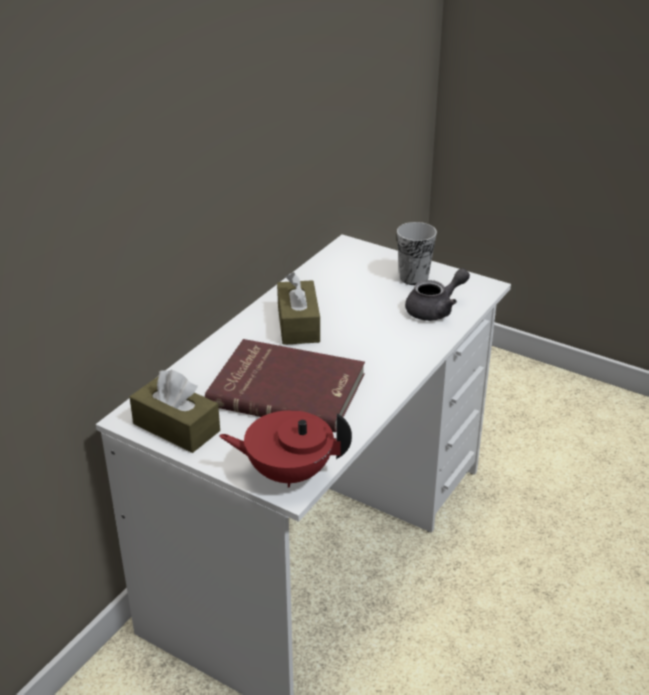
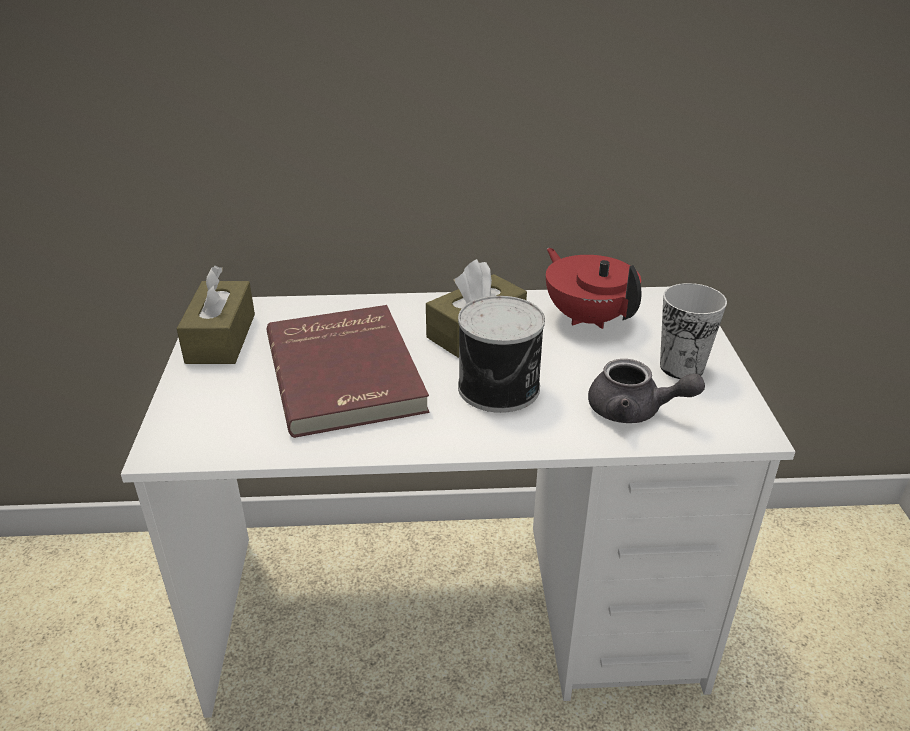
camera: 55 degrees right, 0 degrees up
red teapot [219,410,352,488] -> red teapot moved to [546,248,641,329]
none -> can [458,296,545,413]

